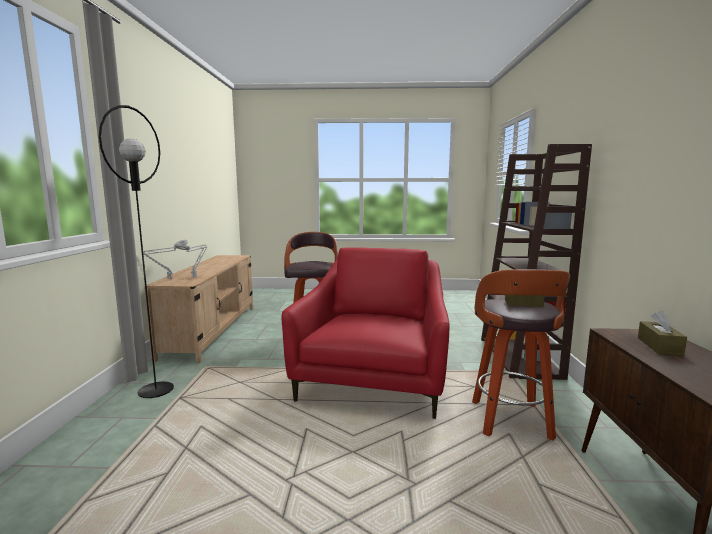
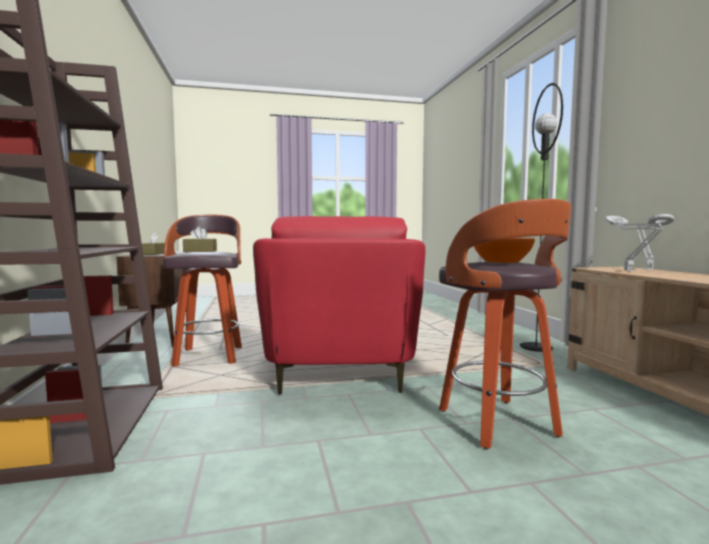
camera: 165 degrees right, 5 degrees down
none -> orange bowl [474,238,535,263]

